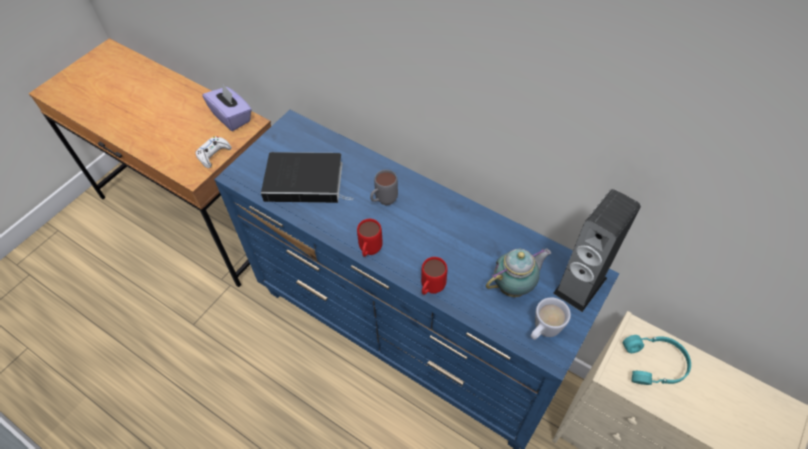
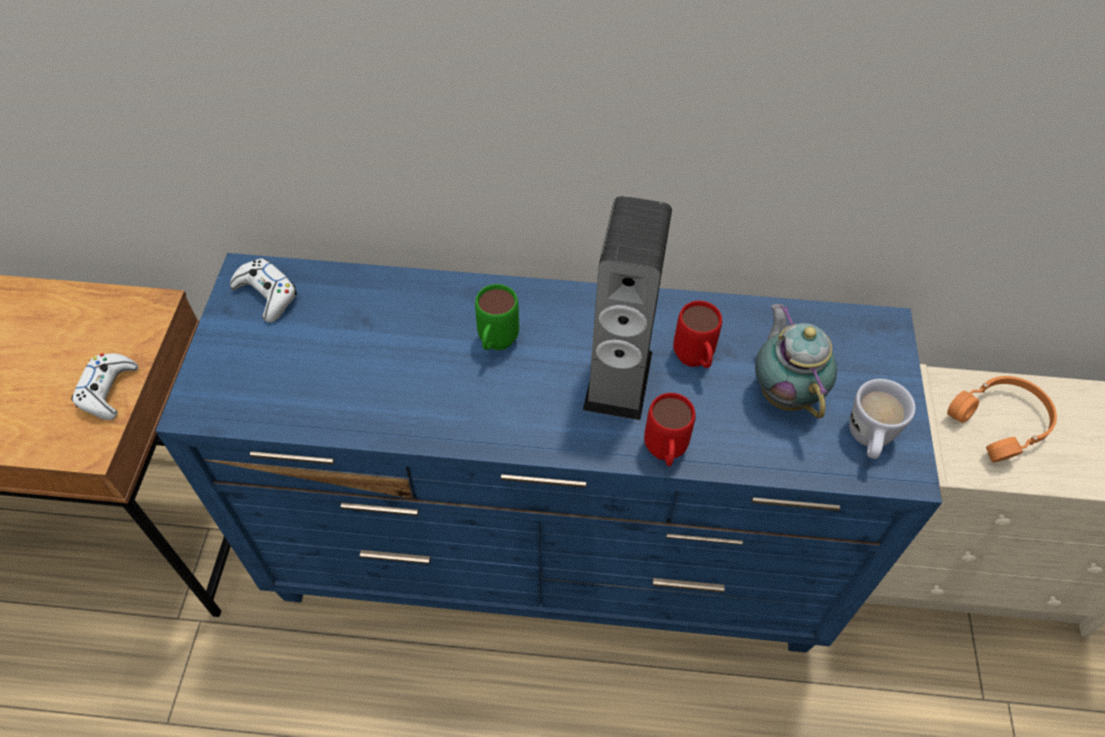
camera: 30 degrees left, 0 degrees up
purple tissue box [202,85,252,131] -> none
book [261,152,353,203] -> none
red mug [357,219,383,257] -> red mug moved to [673,301,722,368]
grey mug [370,170,398,205] -> green mug [475,284,519,350]
teapot [486,248,551,297] -> teapot turned 45 degrees counterclockwise [755,304,837,418]
speaker [553,189,641,312] -> speaker moved to [583,196,672,420]
turquoise headphones [623,335,691,385] -> orange headphones [947,376,1057,462]
none -> white game controller [230,258,297,323]

